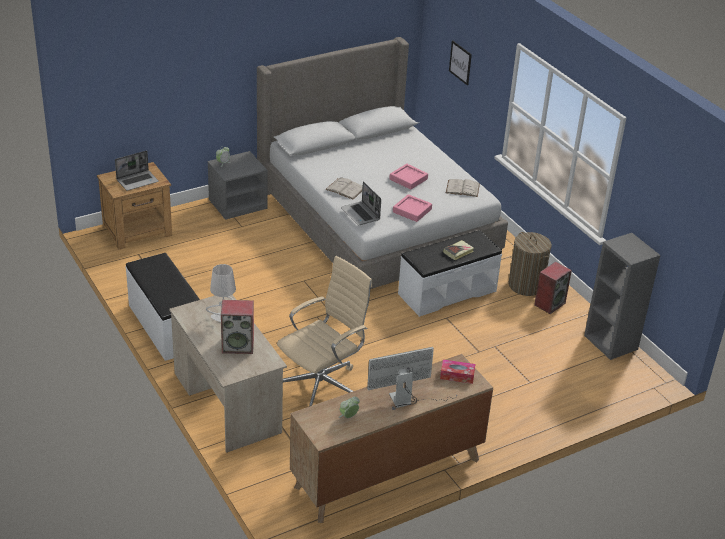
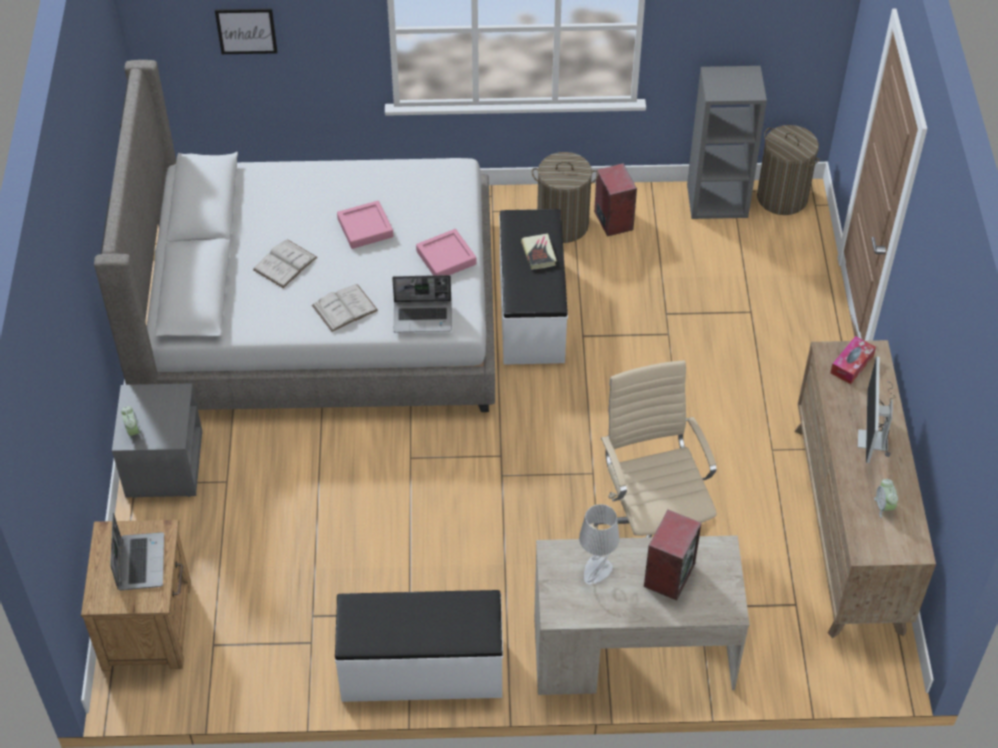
camera: 60 degrees left, 15 degrees up
white book [446,179,480,197] -> white book moved to [253,239,317,288]
none -> laundry basket [757,125,820,215]

